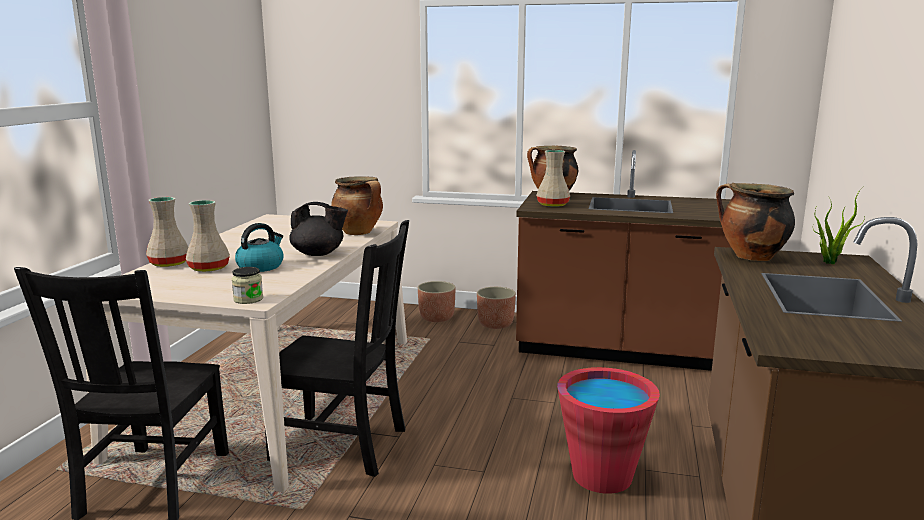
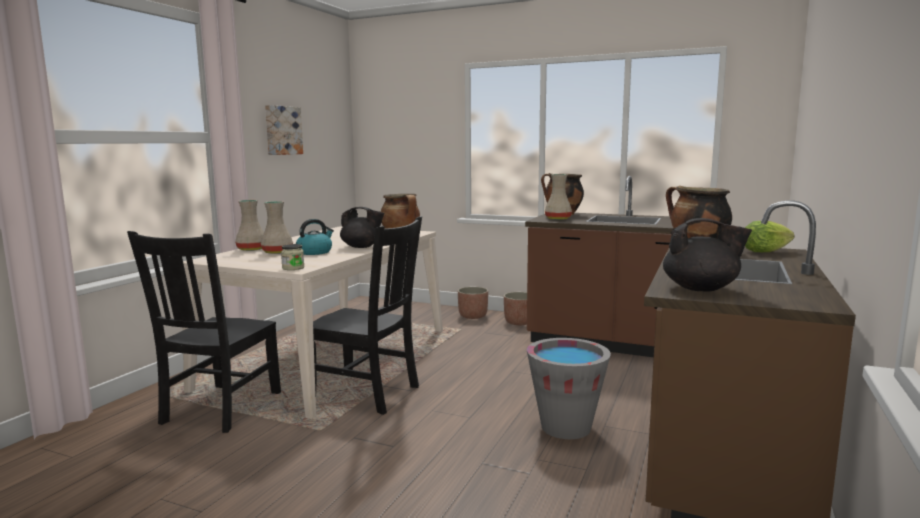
camera: 10 degrees right, 5 degrees down
red bucket [557,367,660,494] -> grey bucket [527,338,611,439]
potted plant [813,186,865,264] -> lettuce [745,221,795,252]
none -> picture [265,105,303,155]
none -> black teapot [663,218,752,292]

